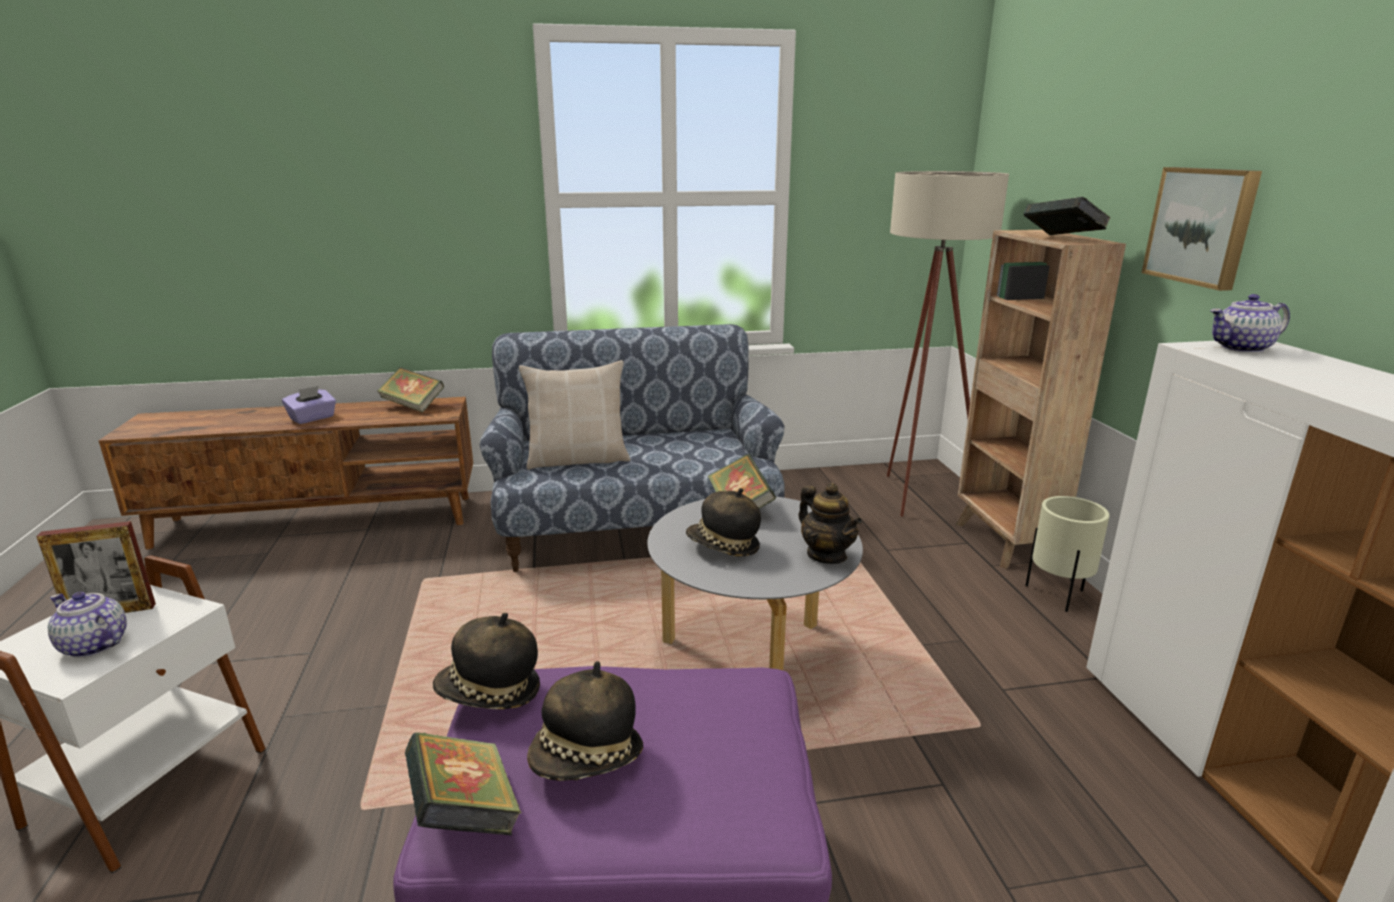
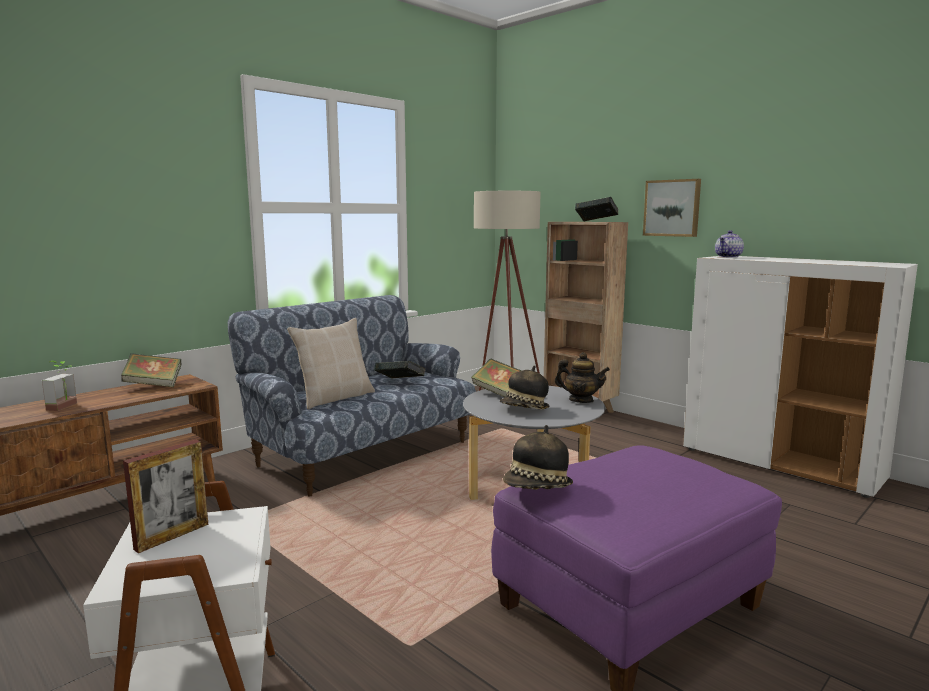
camera: 35 degrees left, 10 degrees down
teapot [48,592,127,658] -> none
purple tissue box [282,386,336,424] -> potted plant [42,361,77,411]
book [405,732,522,835] -> book moved to [374,361,425,379]
hat [527,661,643,781] -> none
beige planter [1025,496,1110,612] -> none

